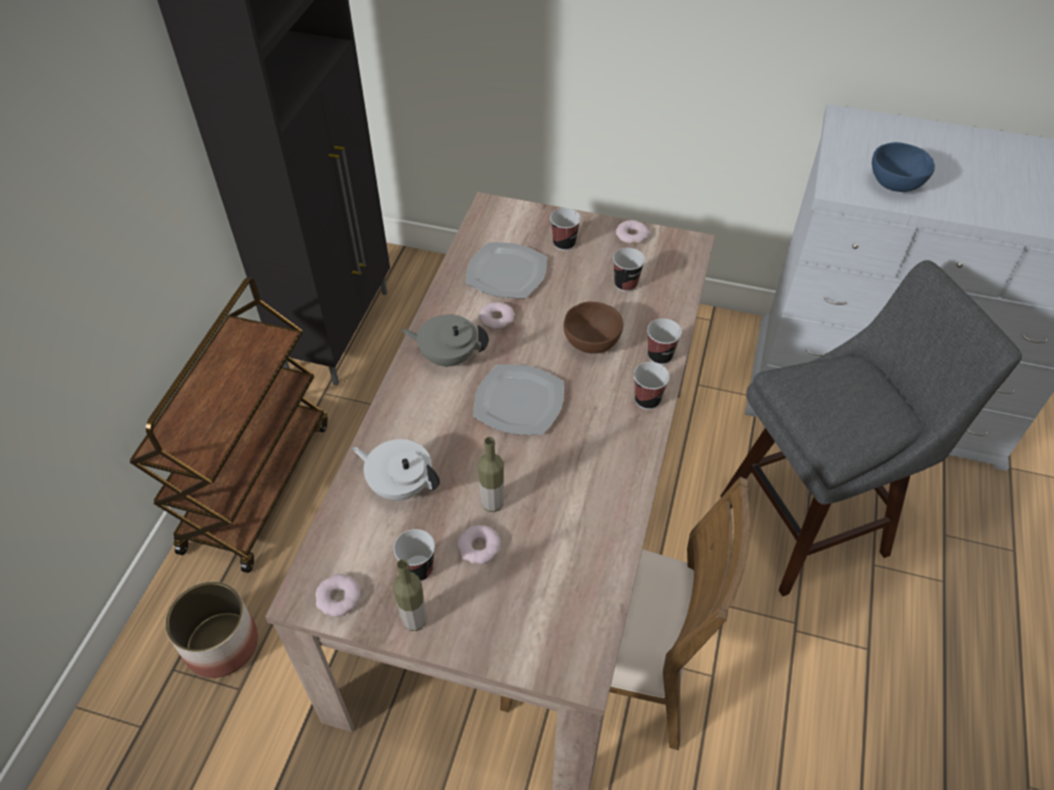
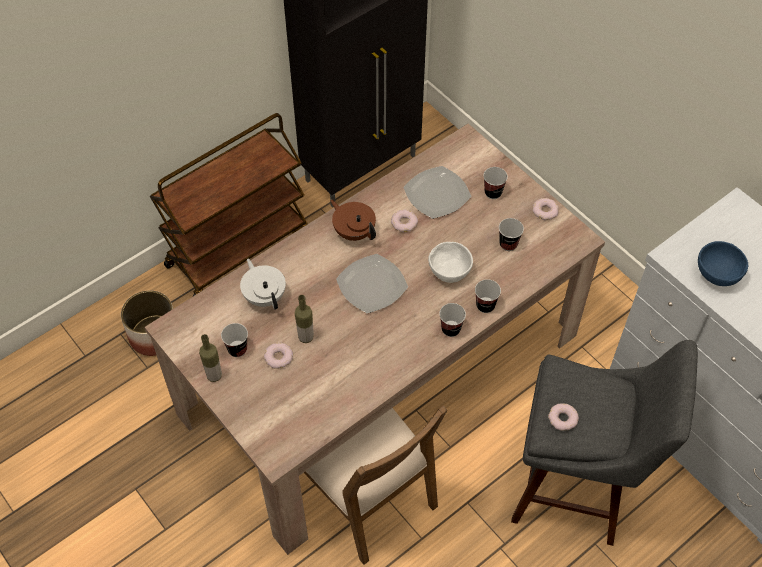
camera: 35 degrees right, 5 degrees up
donut [315,574,361,617] -> donut moved to [548,403,579,431]
grey teapot [401,314,489,368] -> brown teapot [330,199,376,241]
brown bowl [564,302,623,354] -> white bowl [428,242,473,283]

